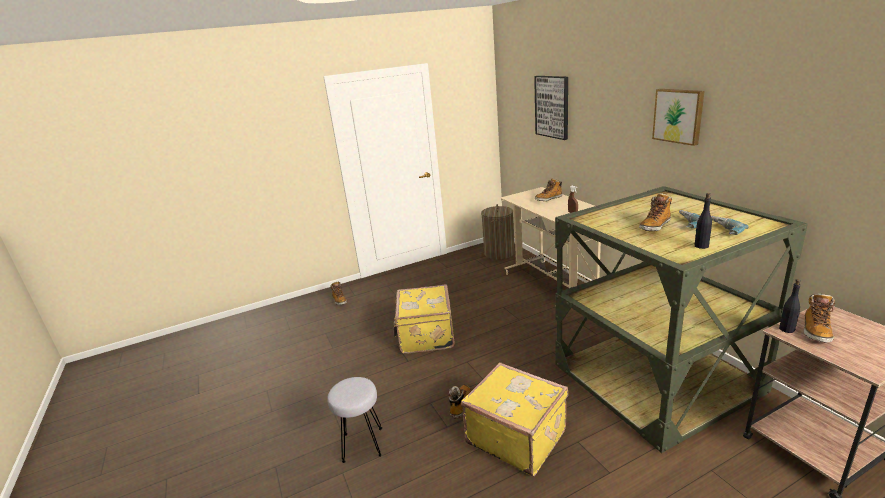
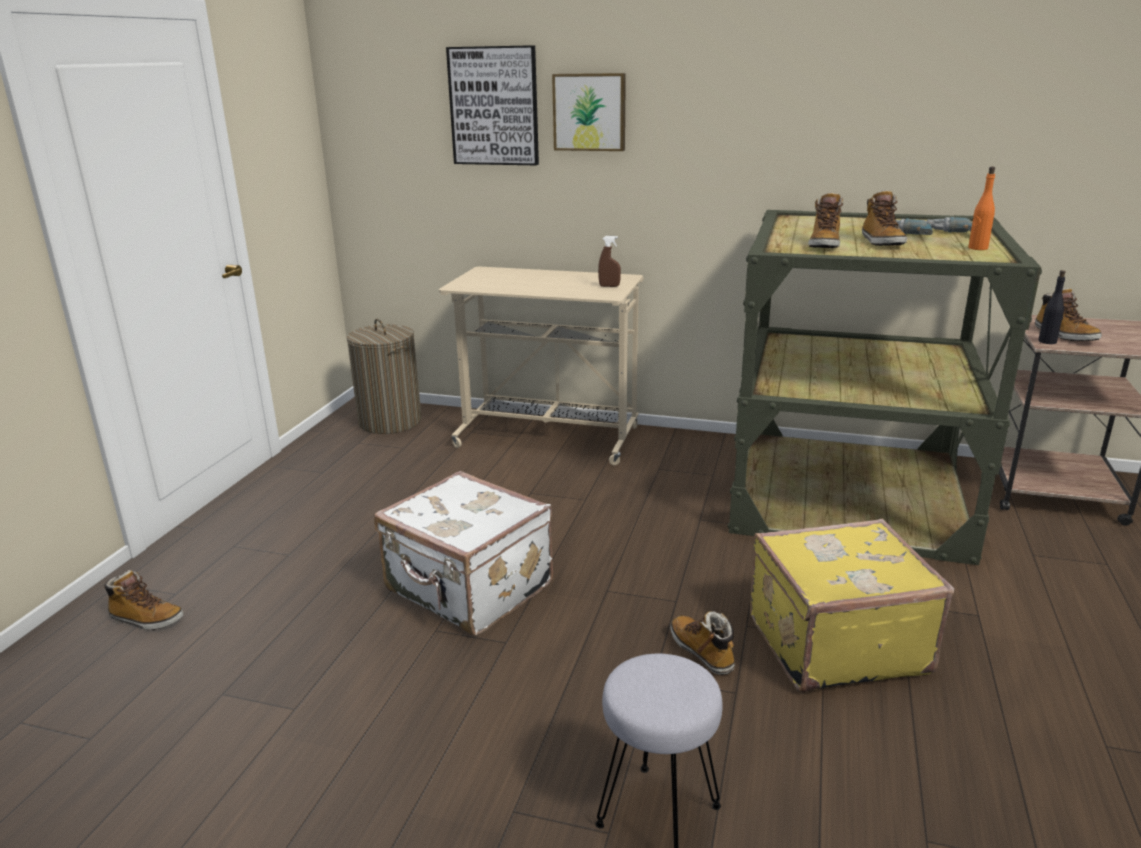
camera: 50 degrees left, 0 degrees up
yellow suitcase [393,285,454,354] -> white suitcase [374,471,553,635]
boot [535,178,562,201] -> boot moved to [808,192,844,248]
picture [652,89,705,146] -> picture moved to [552,73,626,151]
black bottle [695,193,712,249] -> orange bottle [968,167,995,250]

